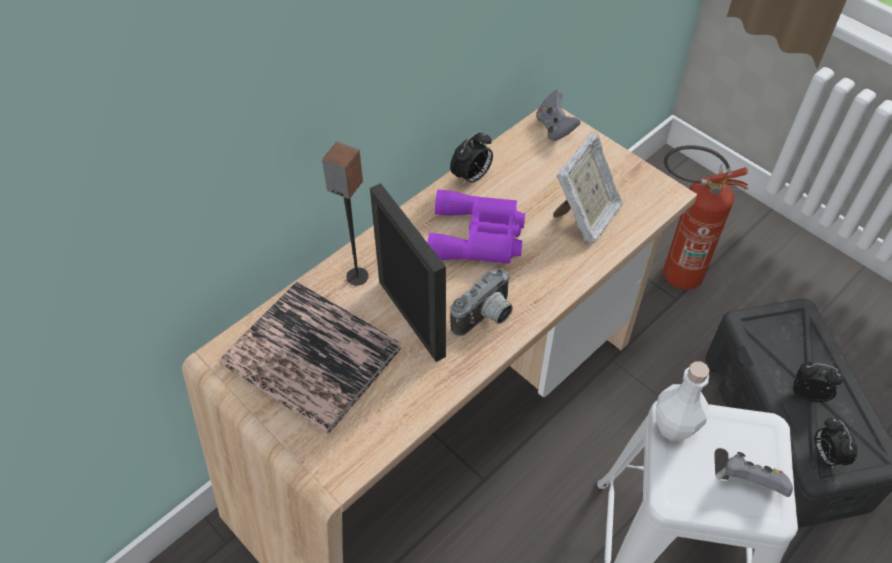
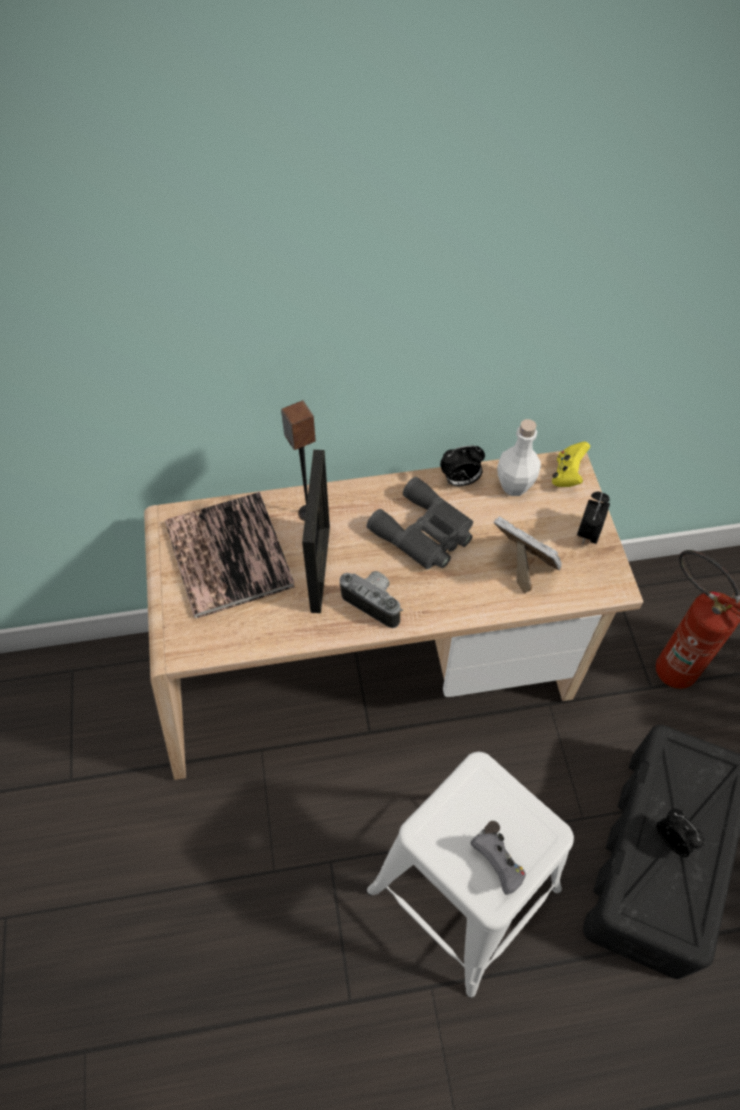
camera: 35 degrees right, 5 degrees up
purple binoculars [427,190,525,264] -> grey binoculars [367,477,473,570]
camera [450,268,513,337] -> camera turned 135 degrees counterclockwise [339,571,403,628]
grey game controller [536,89,580,141] -> yellow game controller [552,441,590,487]
picture frame [553,133,623,244] -> picture frame turned 120 degrees counterclockwise [493,516,562,594]
white bottle [655,361,710,441] -> white bottle moved to [497,419,541,496]
alarm clock [815,417,857,469] -> alarm clock moved to [577,492,610,545]

